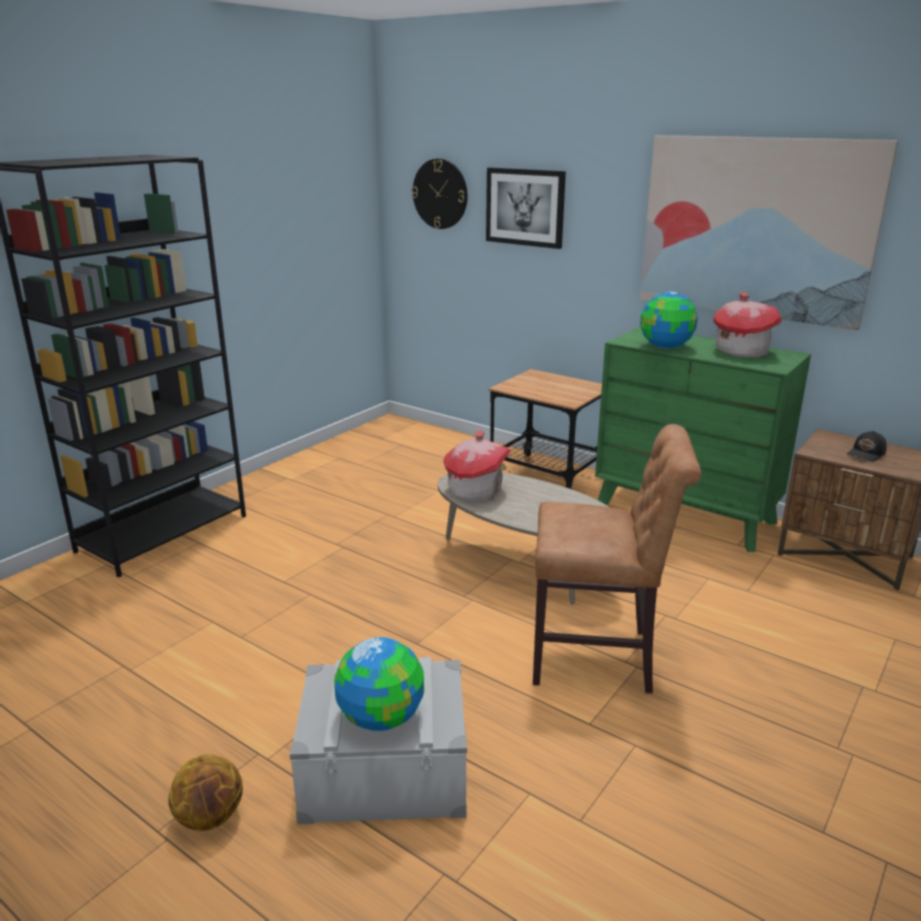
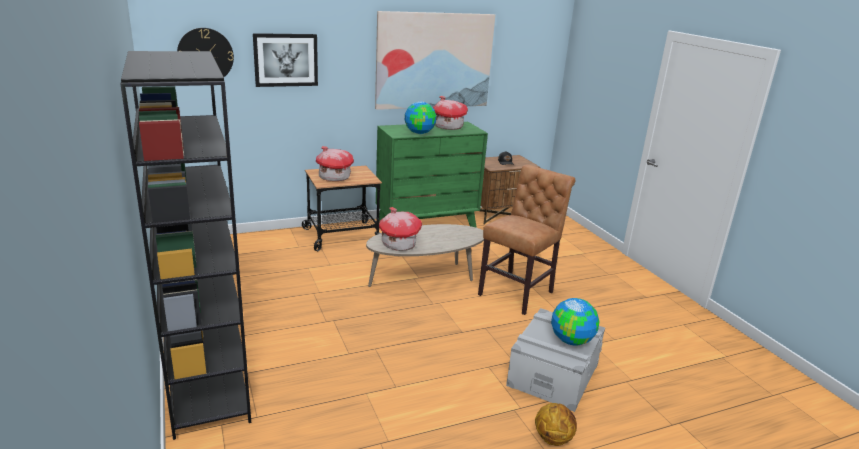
camera: 60 degrees left, 0 degrees up
none -> toy house [316,146,354,181]

